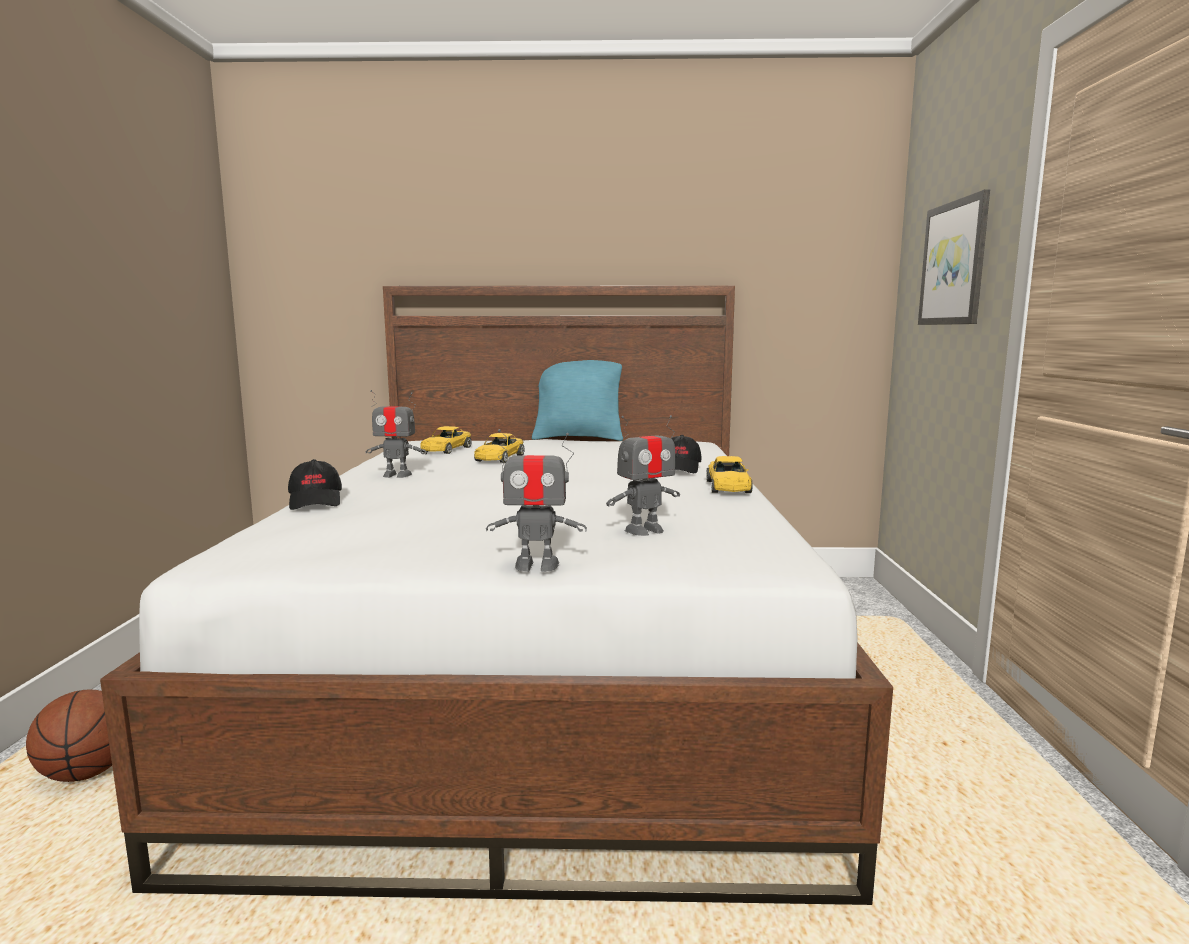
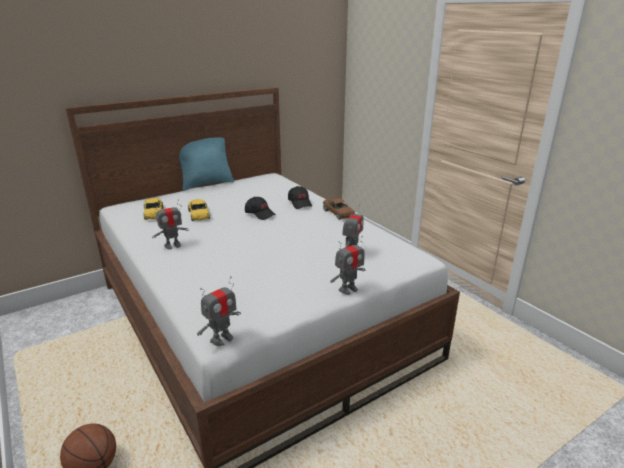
camera: 35 degrees left, 15 degrees up
black cap [288,459,342,510] -> black cap moved to [245,197,276,220]
yellow toy car [706,456,752,493] -> brown toy car [323,198,355,220]
picture [918,189,990,325] -> none
none -> toy robot [197,276,241,346]

